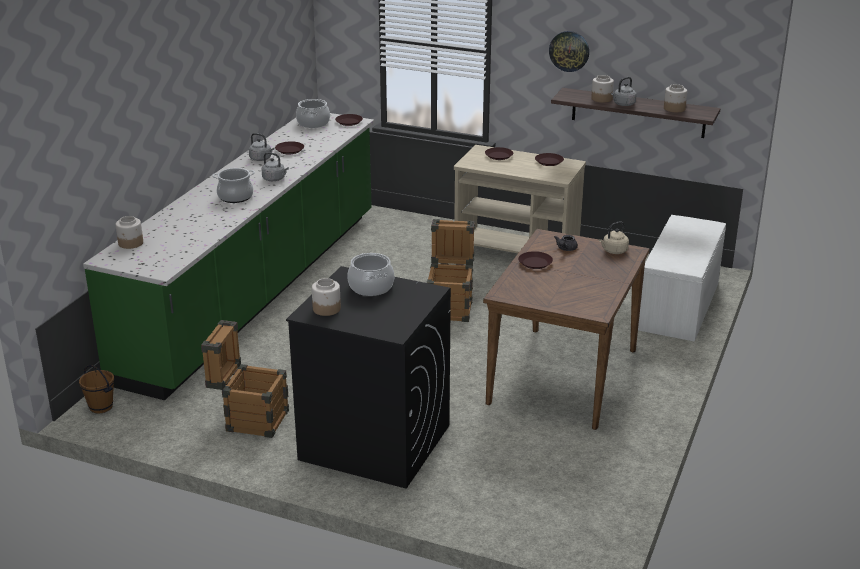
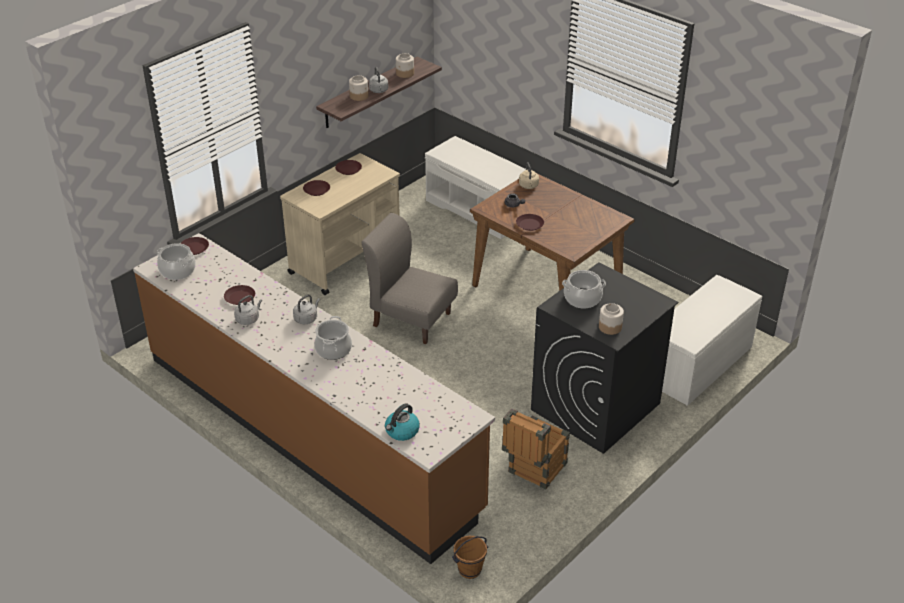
camera: 70 degrees left, 10 degrees up
green counter [83,113,374,400] -> brown counter [133,233,495,564]
jar [116,216,143,249] -> kettle [385,403,420,441]
crate [427,219,475,322] -> grey chair [362,213,458,344]
wall clock [549,31,589,72] -> none
none -> white bench [662,275,762,406]

